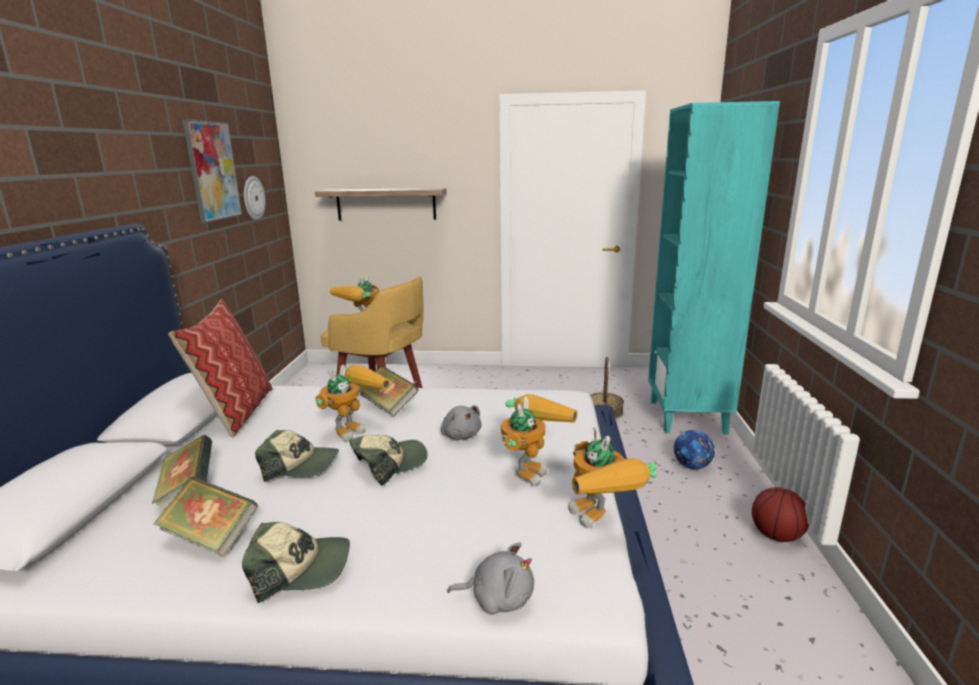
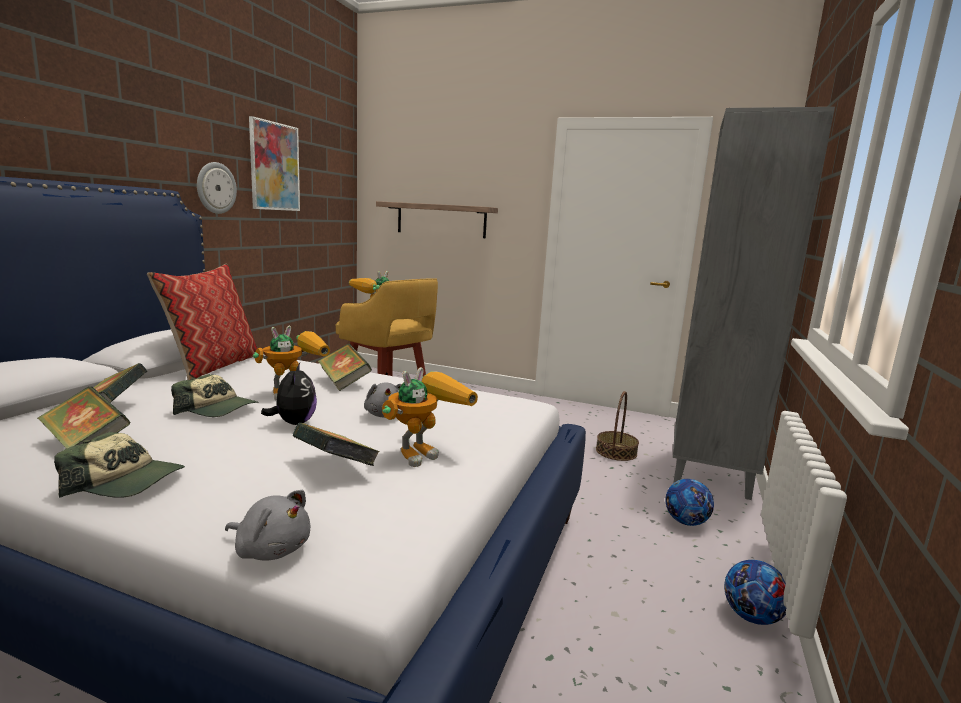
camera: 15 degrees right, 5 degrees down
wall clock [244,176,266,220] -> wall clock moved to [197,162,237,214]
cap [349,435,428,485] -> plush toy [261,363,317,425]
toy robot [568,426,657,528] -> none
turquoise bookcase [648,101,780,434] -> grey bookcase [673,107,835,500]
basketball [752,487,809,542] -> football [724,560,787,625]
none -> book [292,423,379,466]

